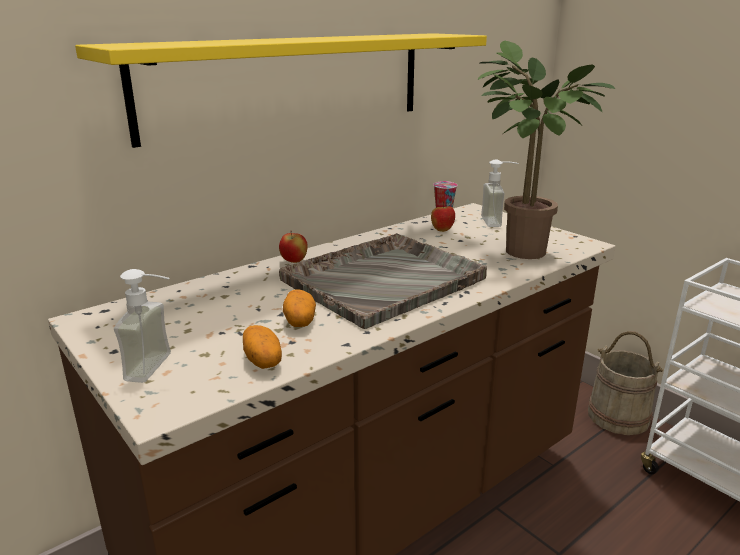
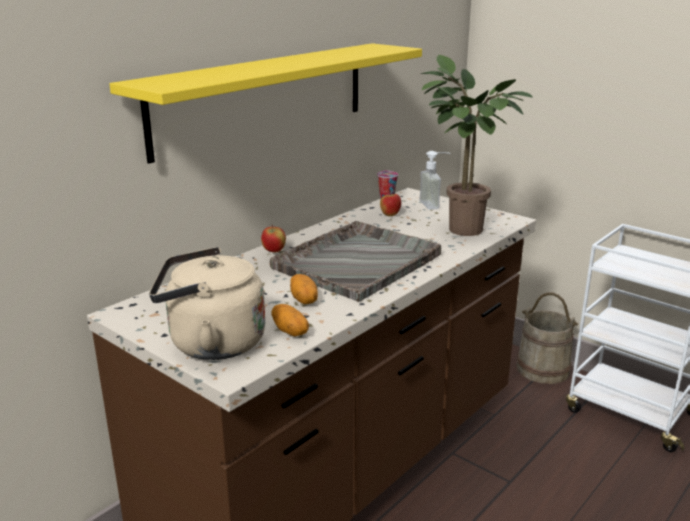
camera: 10 degrees left, 0 degrees up
soap dispenser [114,269,171,383] -> beige kettle [149,247,265,360]

